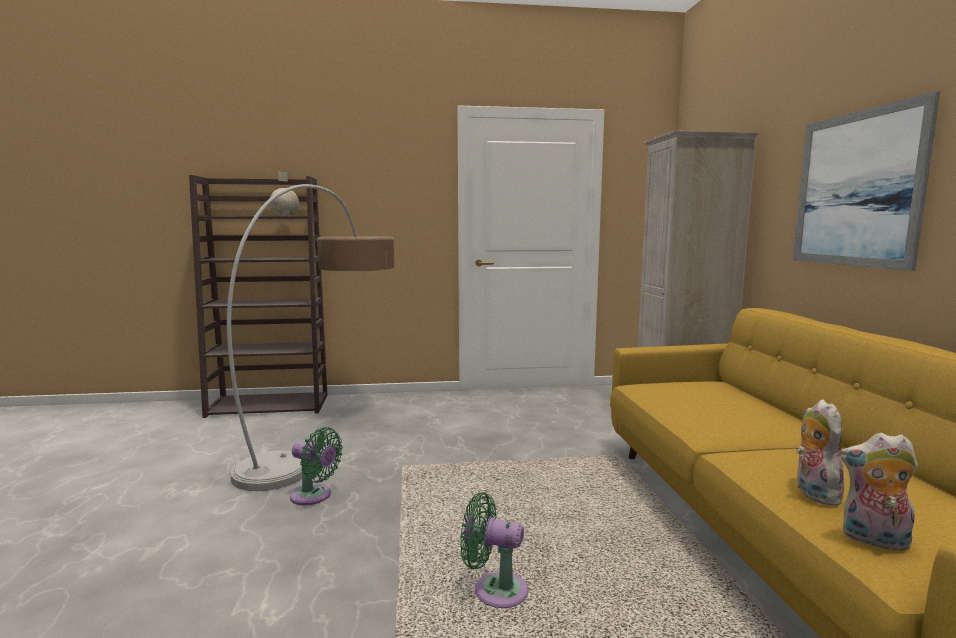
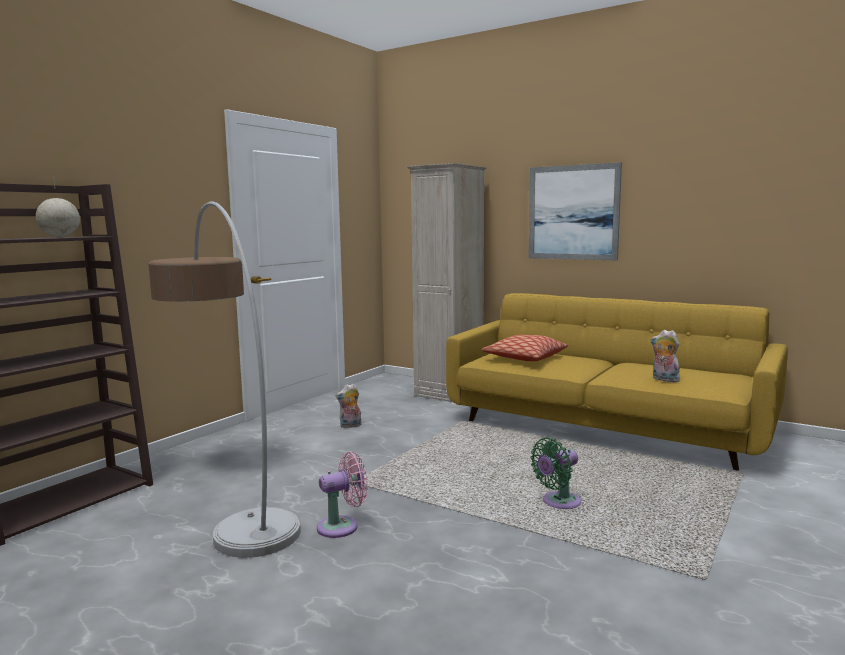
camera: 50 degrees left, 0 degrees up
green fan [290,427,343,505] -> pink fan [317,452,368,538]
plush toy [840,433,918,551] -> plush toy moved to [336,384,361,428]
none -> pillow [482,335,568,361]

